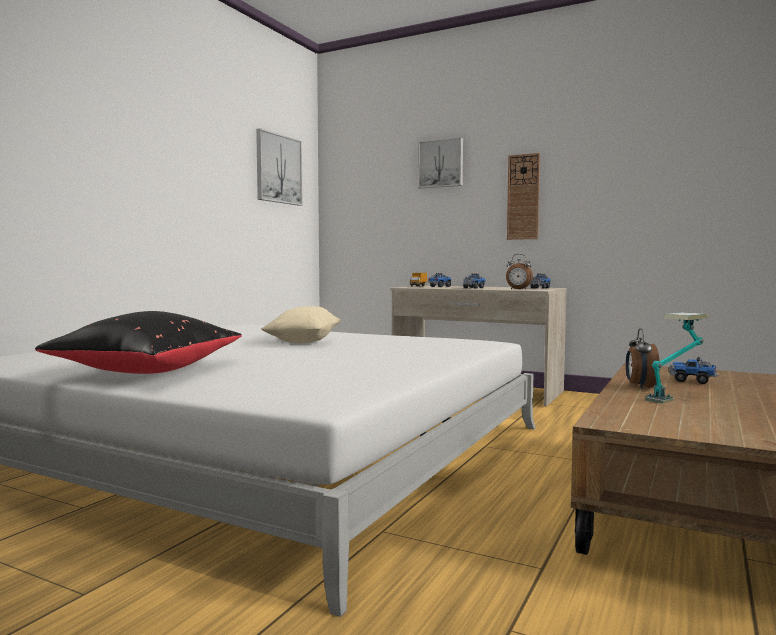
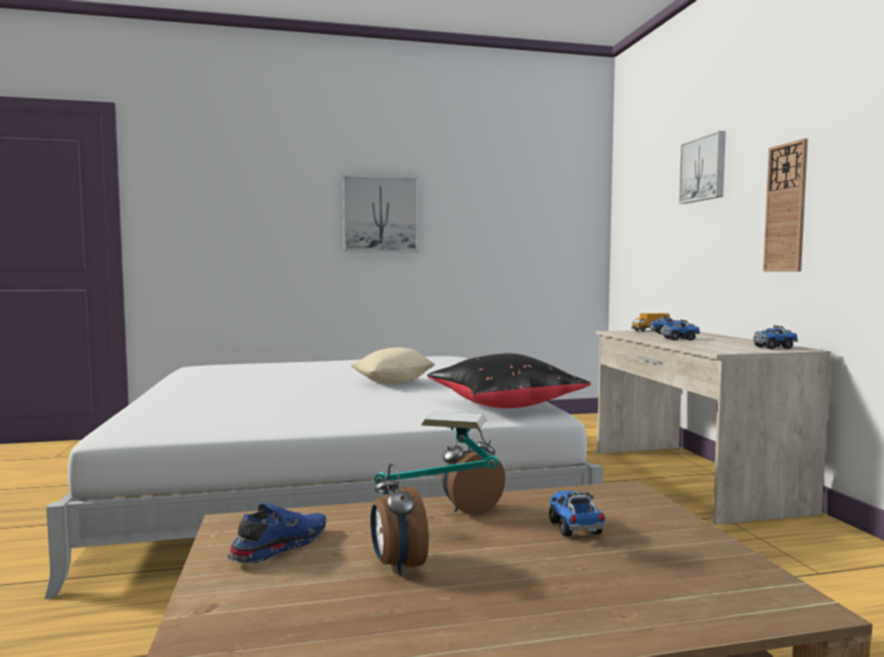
camera: 50 degrees right, 0 degrees up
black pillow [35,311,242,374] -> black pillow moved to [427,353,591,408]
picture [256,128,303,206] -> picture moved to [343,175,418,252]
alarm clock [506,254,533,290] -> alarm clock moved to [370,463,429,575]
none -> blue shoe [227,503,327,564]

